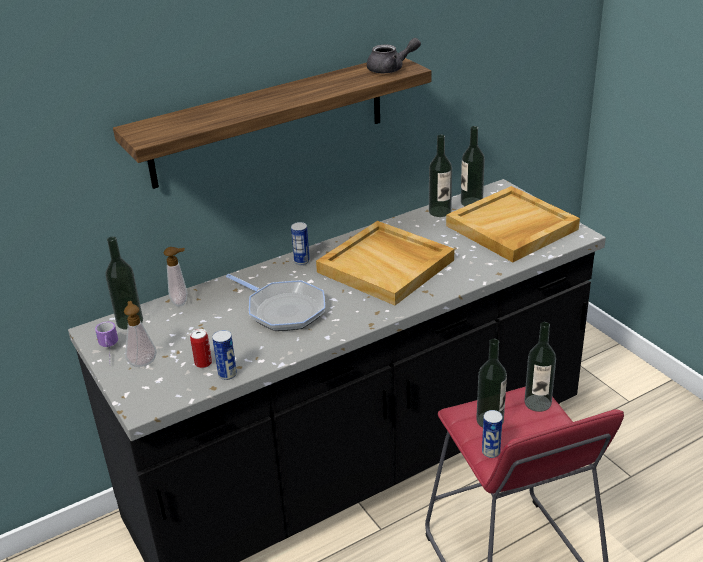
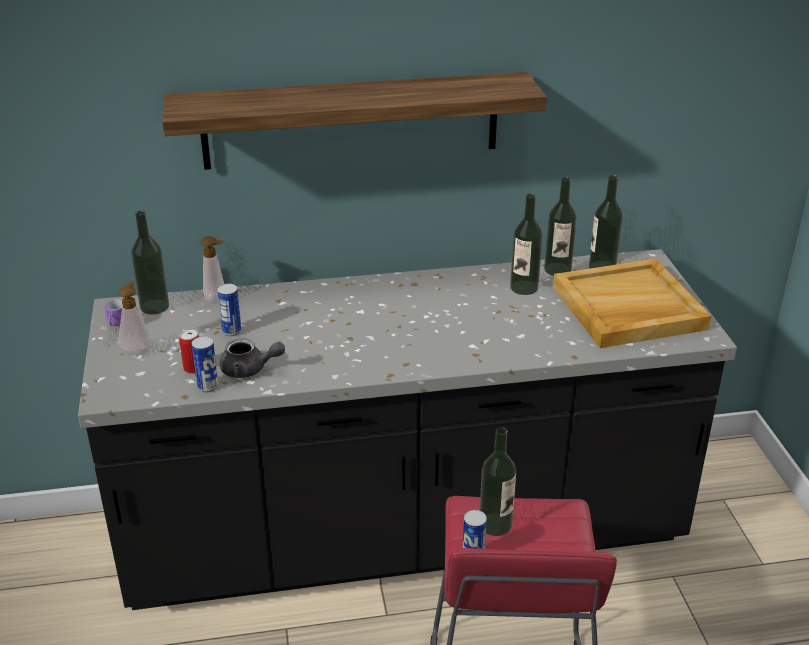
camera: 20 degrees right, 0 degrees up
frying pan [226,274,325,331] -> none
can [291,222,310,265] -> can moved to [217,284,242,336]
beige tray [316,221,454,305] -> none
grey teapot [367,38,421,74] -> grey teapot moved to [220,338,285,378]
bottle [524,322,556,412] -> bottle moved to [510,193,543,295]

